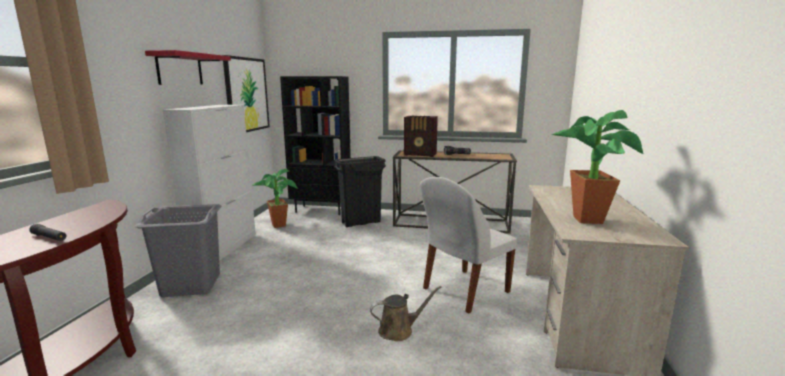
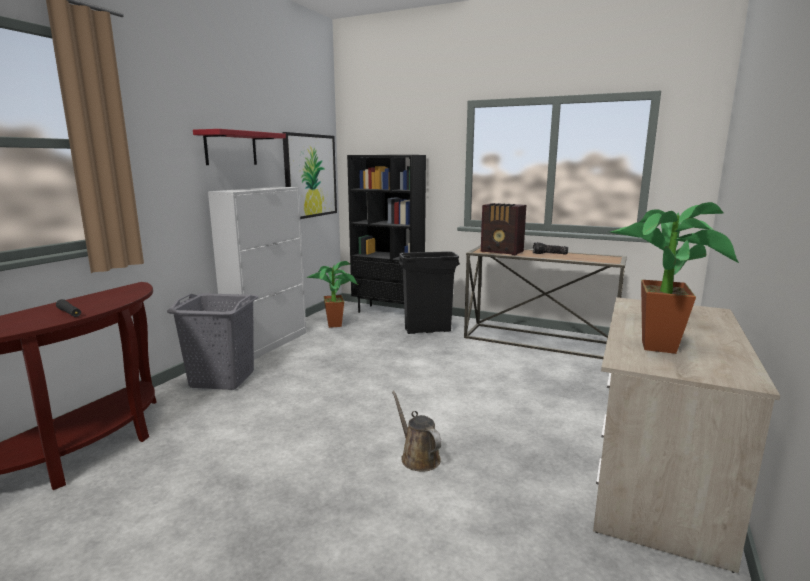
camera: 15 degrees right, 0 degrees up
brown watering can [370,286,442,341] -> brown watering can turned 120 degrees counterclockwise [392,391,442,471]
white chair [420,177,517,314] -> none

